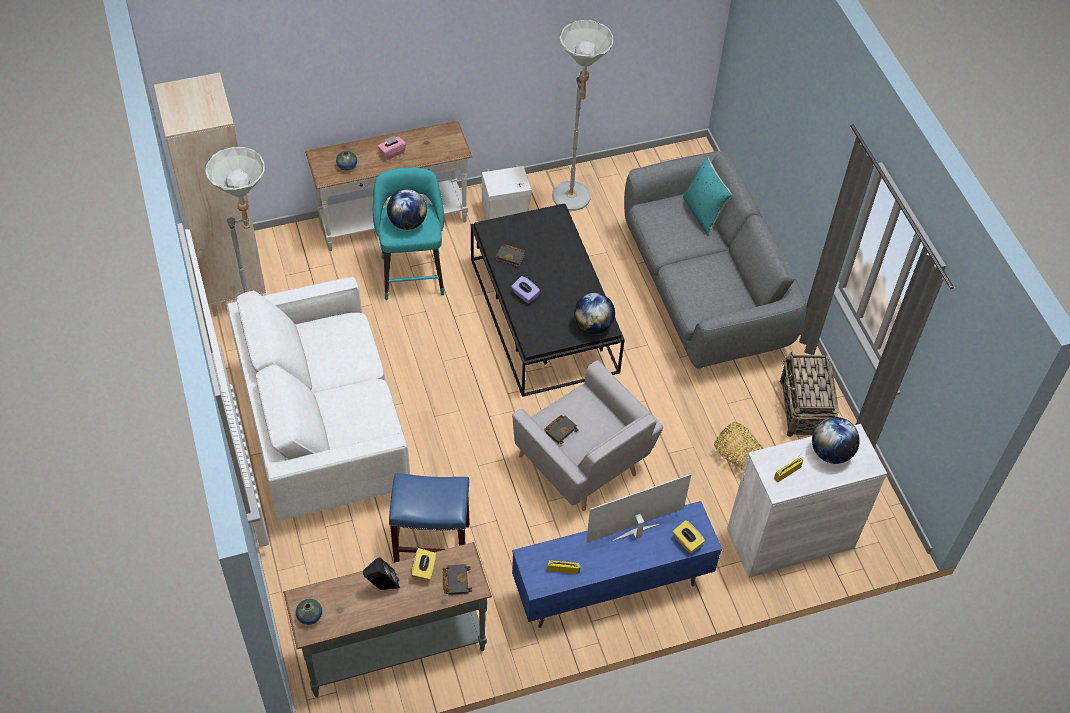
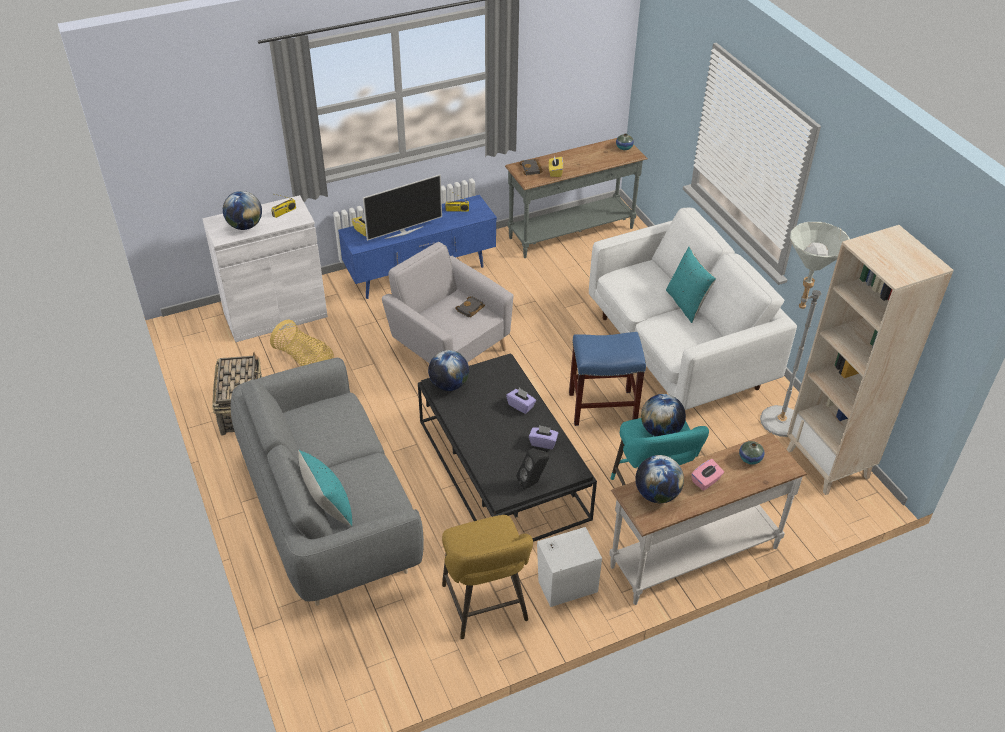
camera: 175 degrees right, 10 degrees down
black speaker [363,558,400,590] -> black speaker moved to [517,448,549,490]
blue stool [389,473,470,563] -> blue stool moved to [569,332,646,426]
black book [496,244,525,267] -> purple tissue box [529,425,558,449]
grey floor lamp [552,20,614,211] -> yellow stool [442,515,533,639]
none -> globe [635,455,684,503]
none -> turquoise pillow [666,247,716,323]

